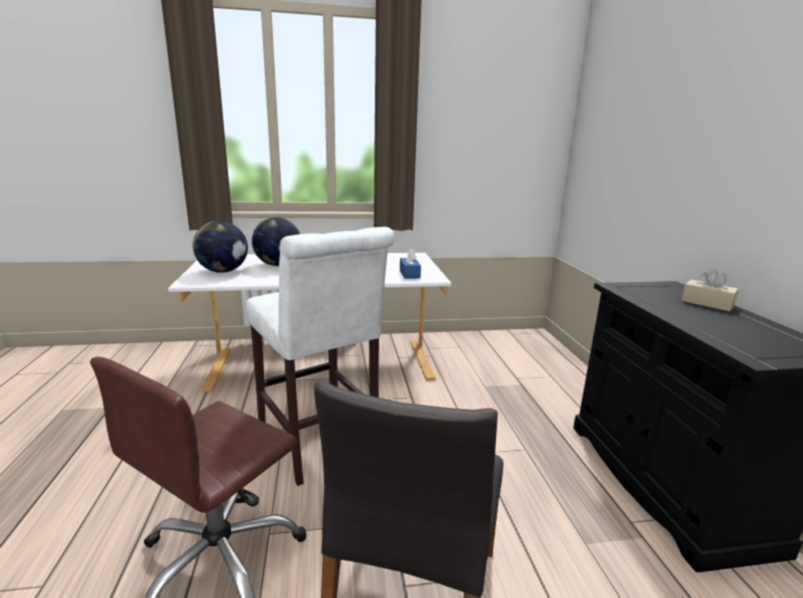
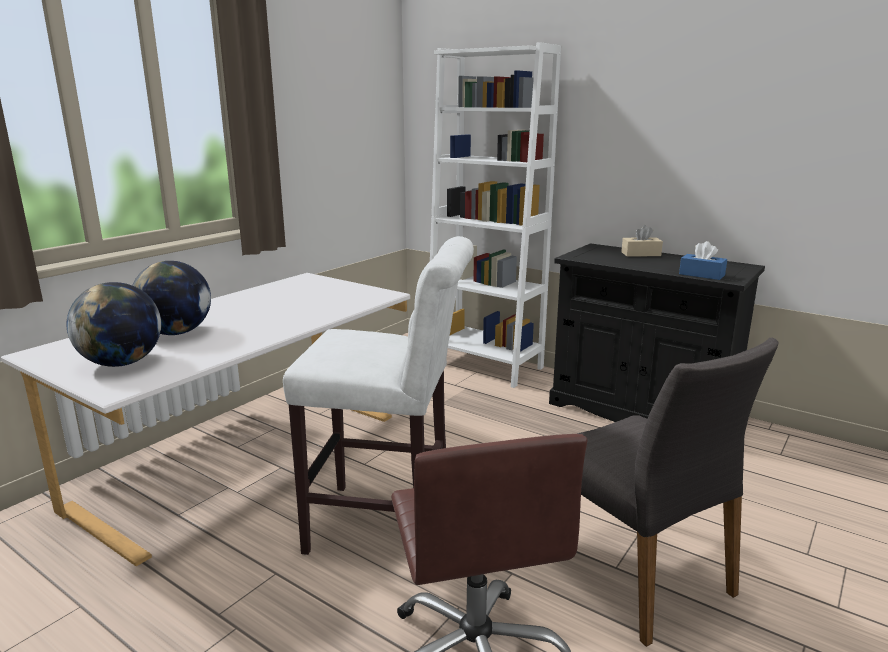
camera: 45 degrees left, 0 degrees up
blue tissue box [400,249,421,279] -> blue tissue box moved to [679,241,727,280]
none -> white bookcase [430,42,561,388]

